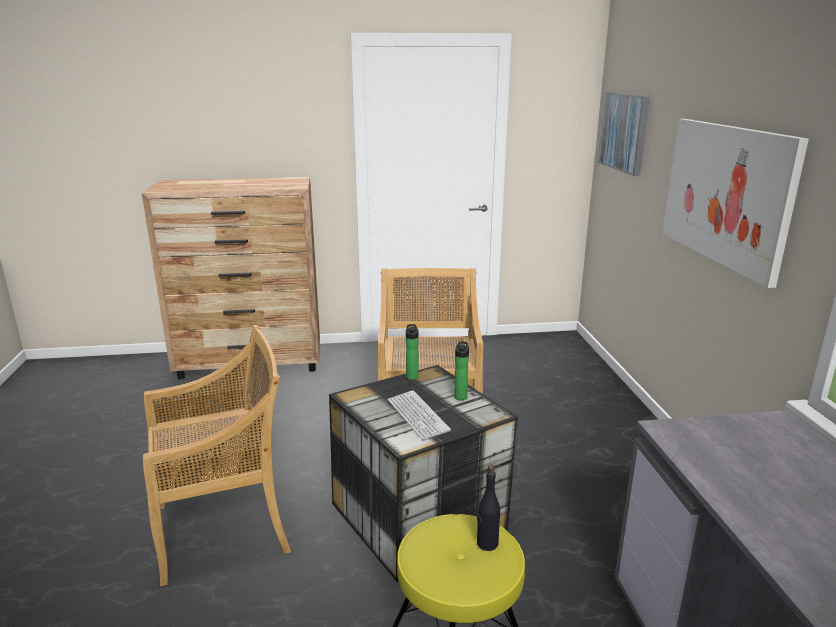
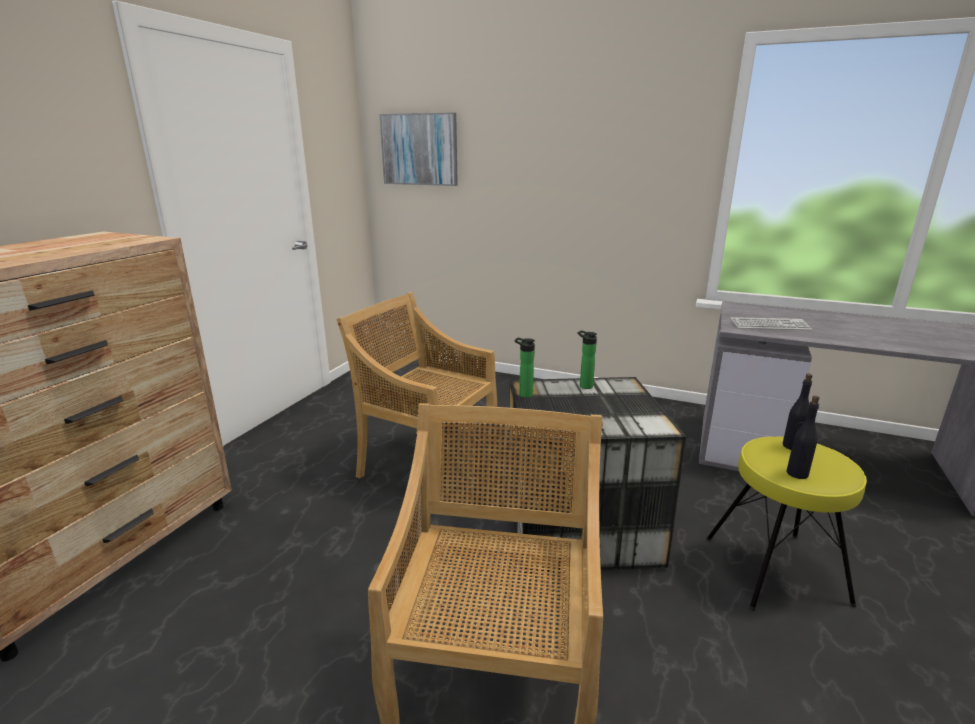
camera: 60 degrees left, 0 degrees up
keyboard [388,390,451,440] -> keyboard moved to [730,317,812,330]
picture [662,119,809,288] -> none
none -> black bottle [786,395,820,479]

